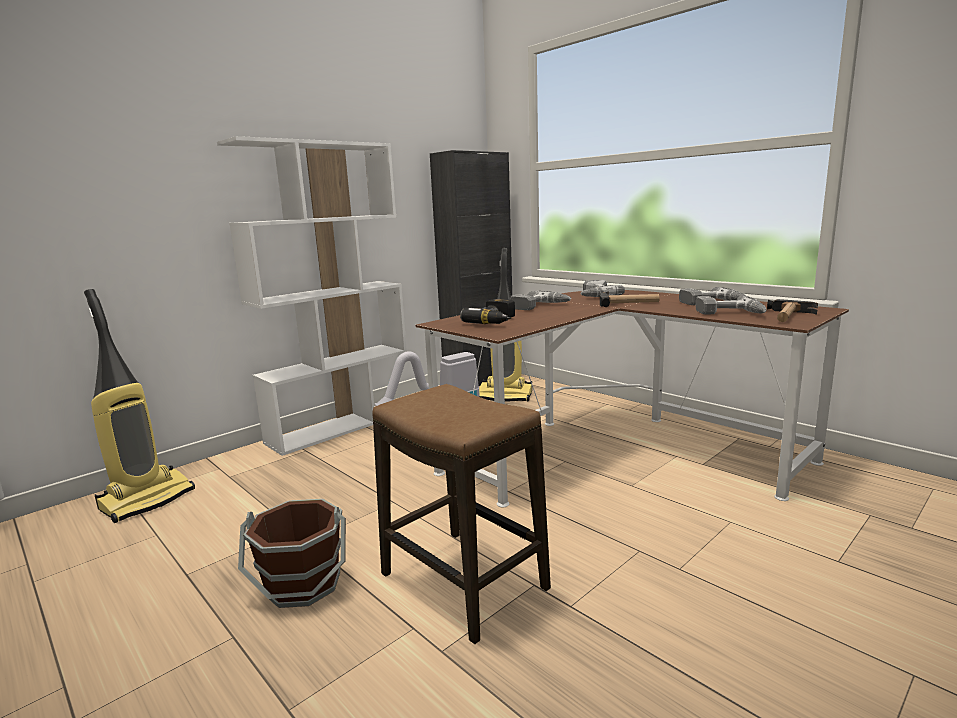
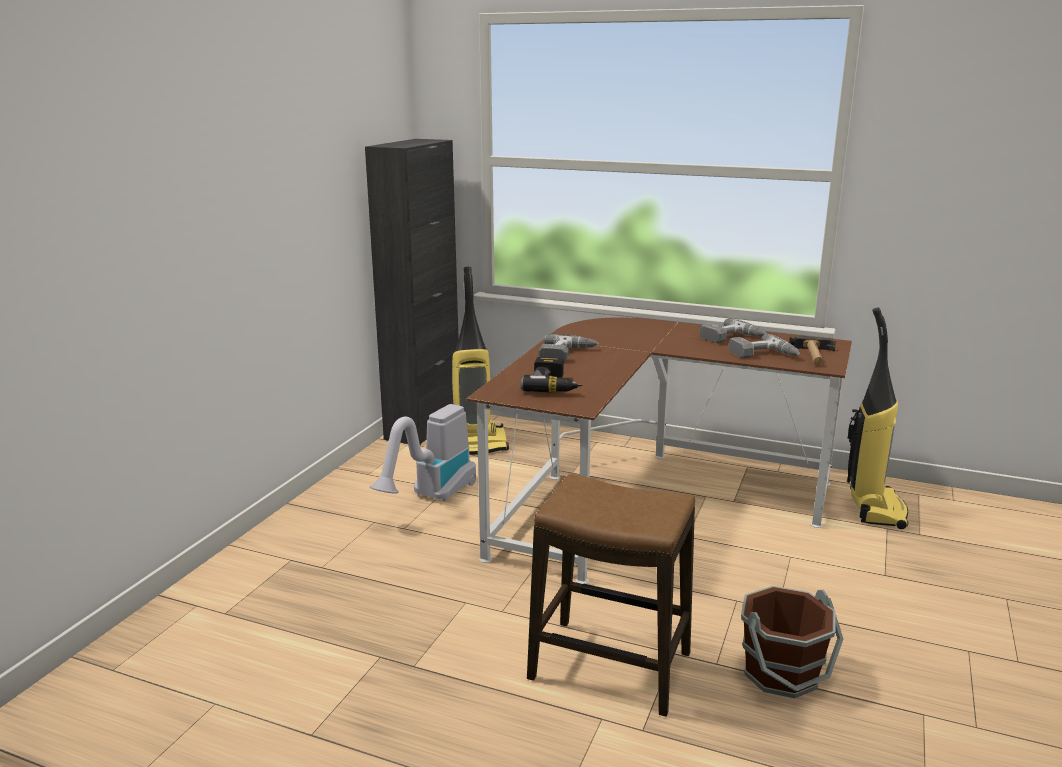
camera: 25 degrees left, 5 degrees up
vacuum cleaner [84,289,195,523] -> vacuum cleaner moved to [847,307,908,529]
white bookcase [217,136,407,456] -> none
brown bucket [238,499,346,608] -> brown bucket moved to [741,586,843,698]
power drill [580,280,625,297] -> none
hammer [600,291,660,307] -> none

